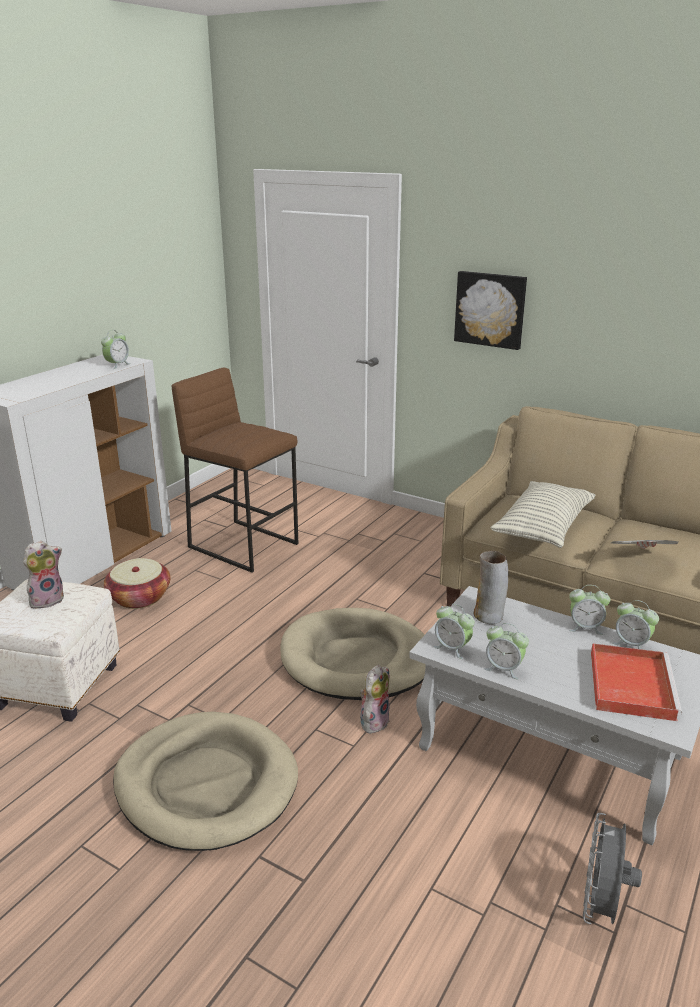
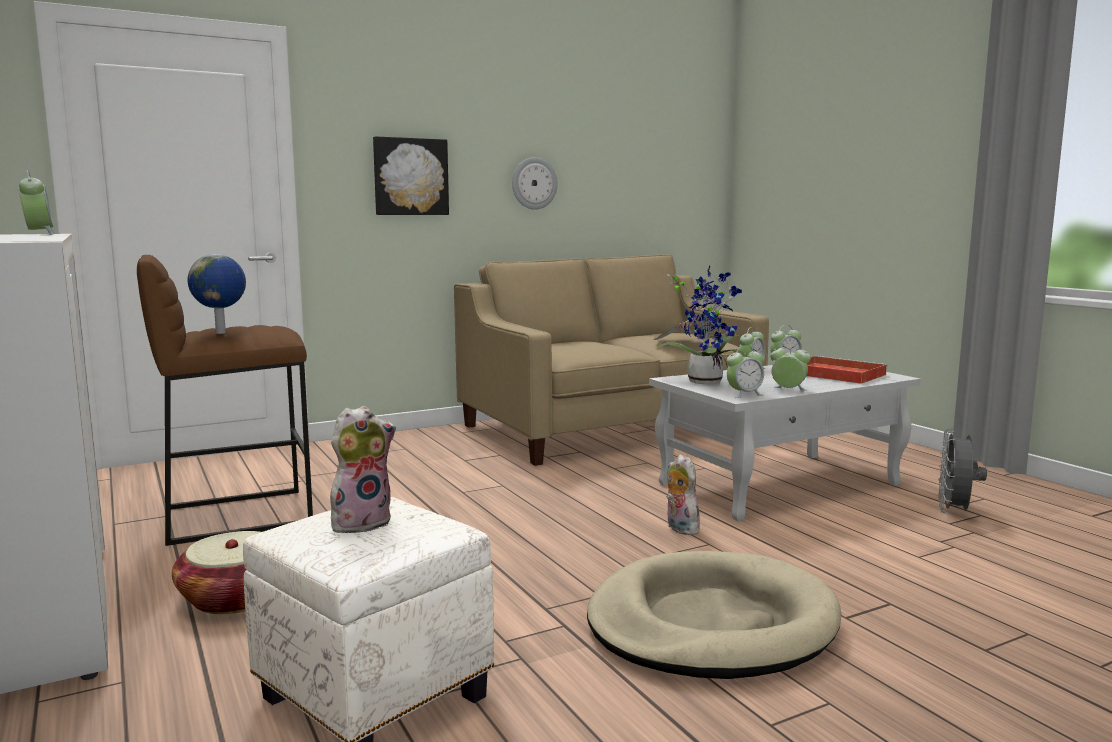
camera: 60 degrees left, 15 degrees down
plush toy [23,541,64,609] -> plush toy turned 60 degrees clockwise [330,406,396,533]
beige dog bed [280,608,426,700] -> none
vase [473,551,508,624] -> potted plant [654,266,747,384]
alarm clock [484,623,529,680] -> alarm clock turned 120 degrees counterclockwise [770,343,811,391]
pillow [491,481,595,548] -> none
grey fan [583,813,642,924] -> grey fan turned 60 degrees clockwise [938,428,987,513]
none -> globe [188,254,246,334]
none -> wall clock [512,157,558,210]

